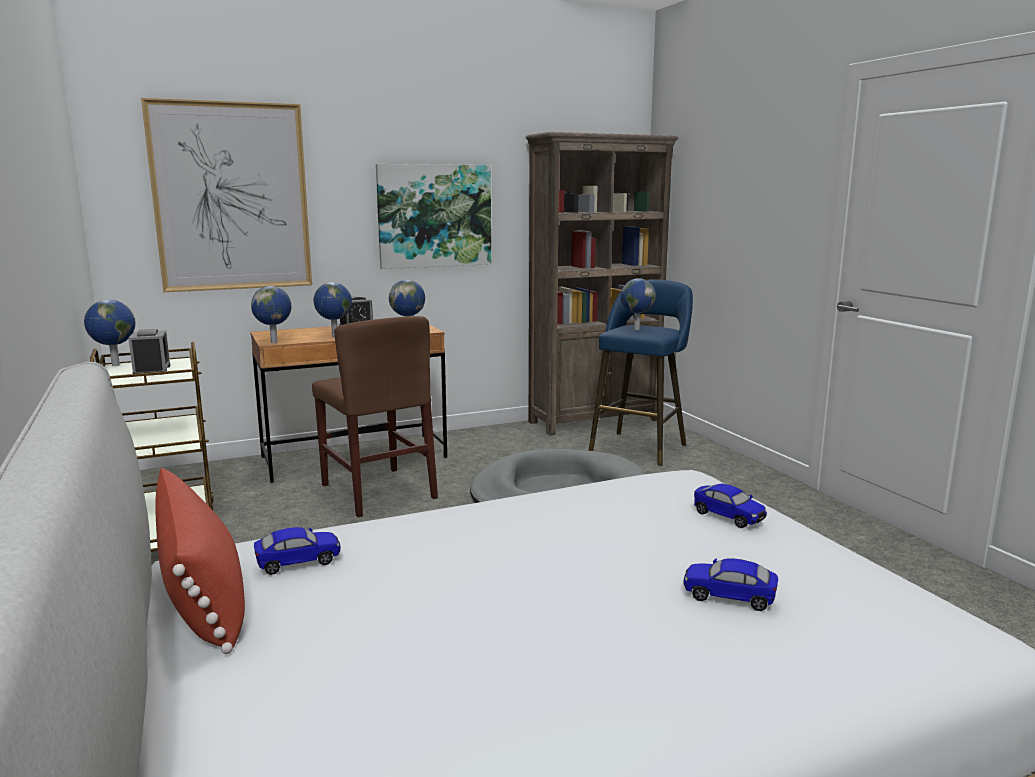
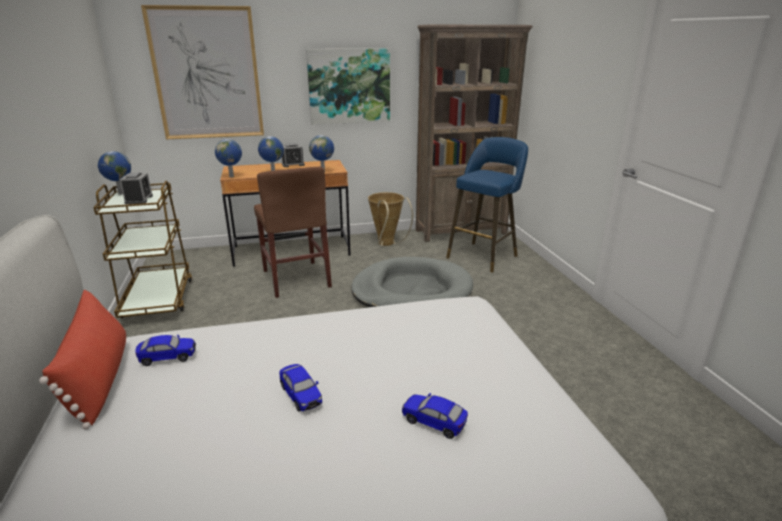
camera: 10 degrees right, 10 degrees up
globe [621,278,656,330] -> none
toy car [694,483,767,528] -> toy car moved to [279,364,322,412]
none -> basket [368,192,413,246]

